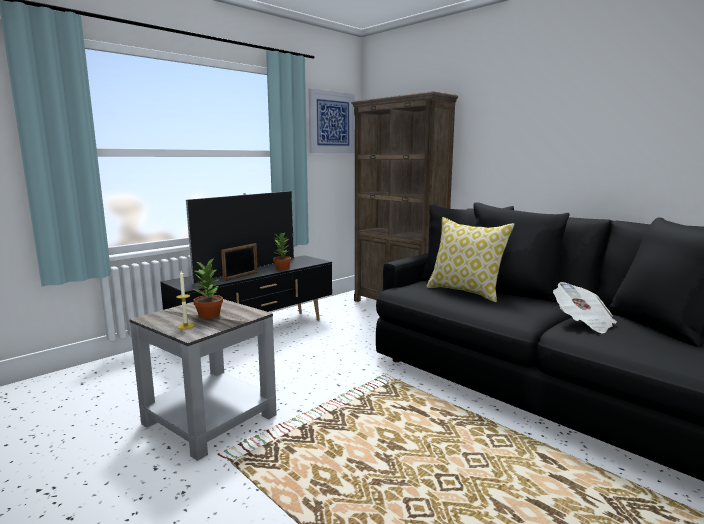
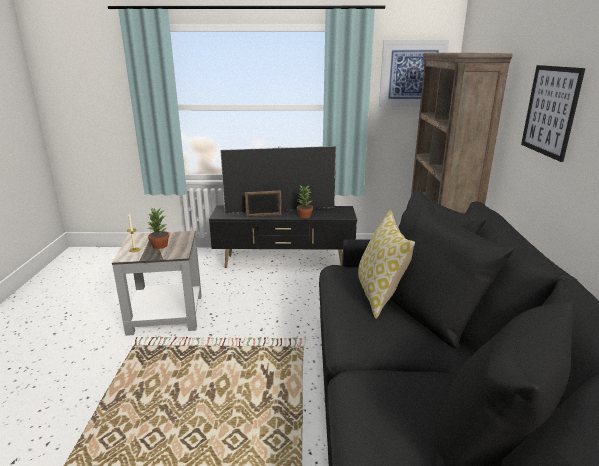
camera: 45 degrees right, 10 degrees up
newspaper [553,282,617,334] -> none
none -> picture [521,65,585,162]

